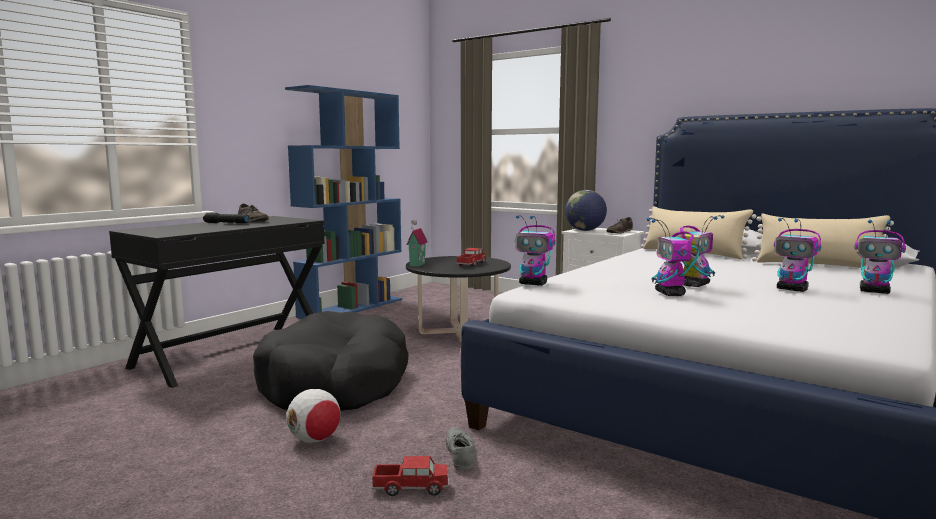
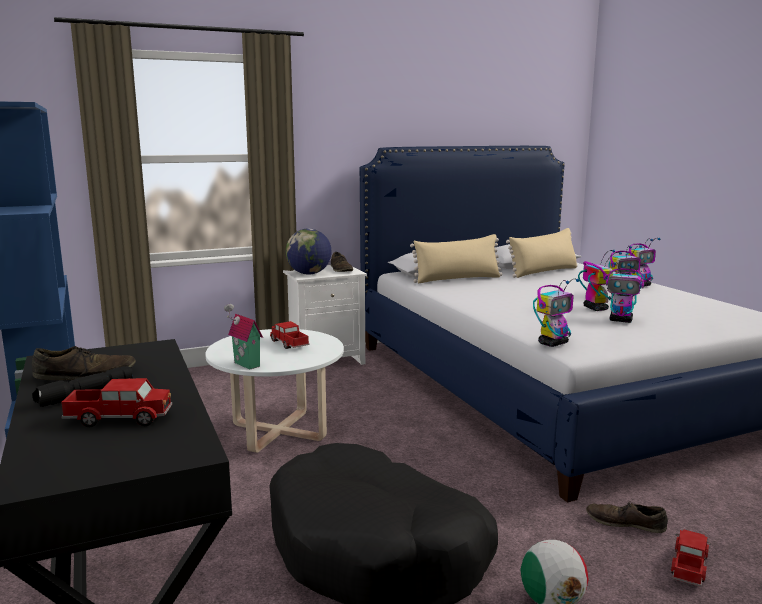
camera: 60 degrees left, 5 degrees up
black coffee table [406,256,511,343] -> white coffee table [205,329,344,453]
grey shoe [446,427,475,470] -> brown shoe [586,502,668,533]
none -> toy truck [61,378,172,427]

